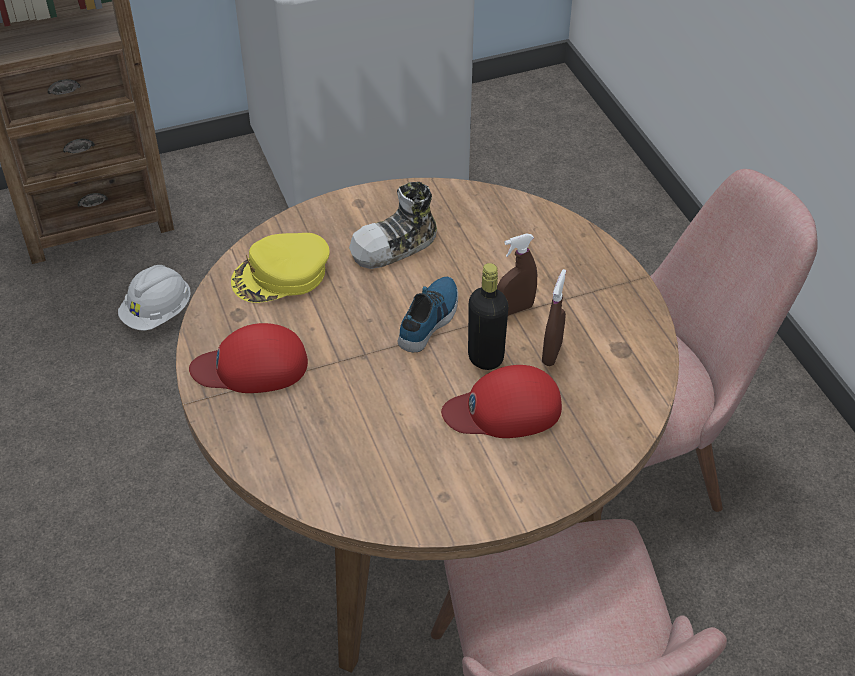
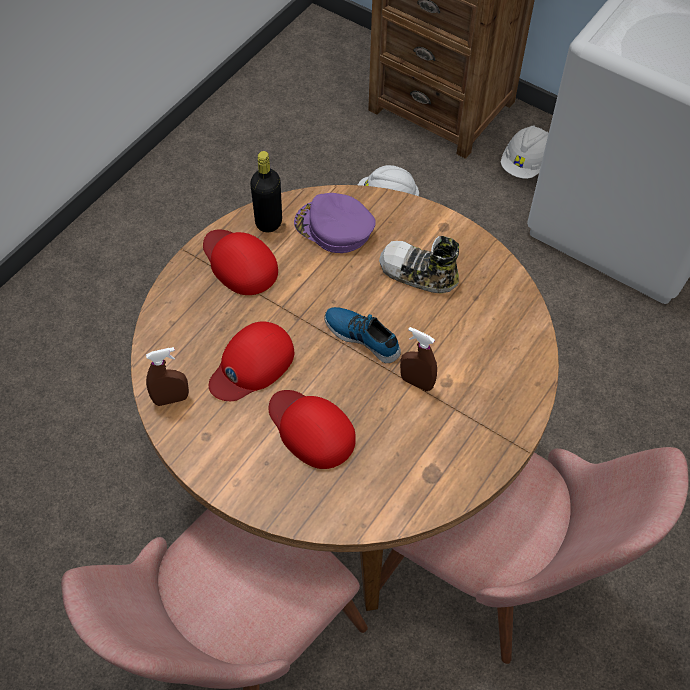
camera: 55 degrees right, 10 degrees up
yellow cap [231,233,330,303] -> purple cap [294,193,376,253]
shoe [397,277,458,352] -> shoe turned 135 degrees counterclockwise [325,307,401,363]
black bottle [468,263,508,370] -> black bottle moved to [250,151,282,232]
brown spray bottle [542,269,566,366] -> brown spray bottle moved to [146,347,189,406]
none -> red cap [209,321,294,401]
none -> white hard hat [501,125,549,179]

